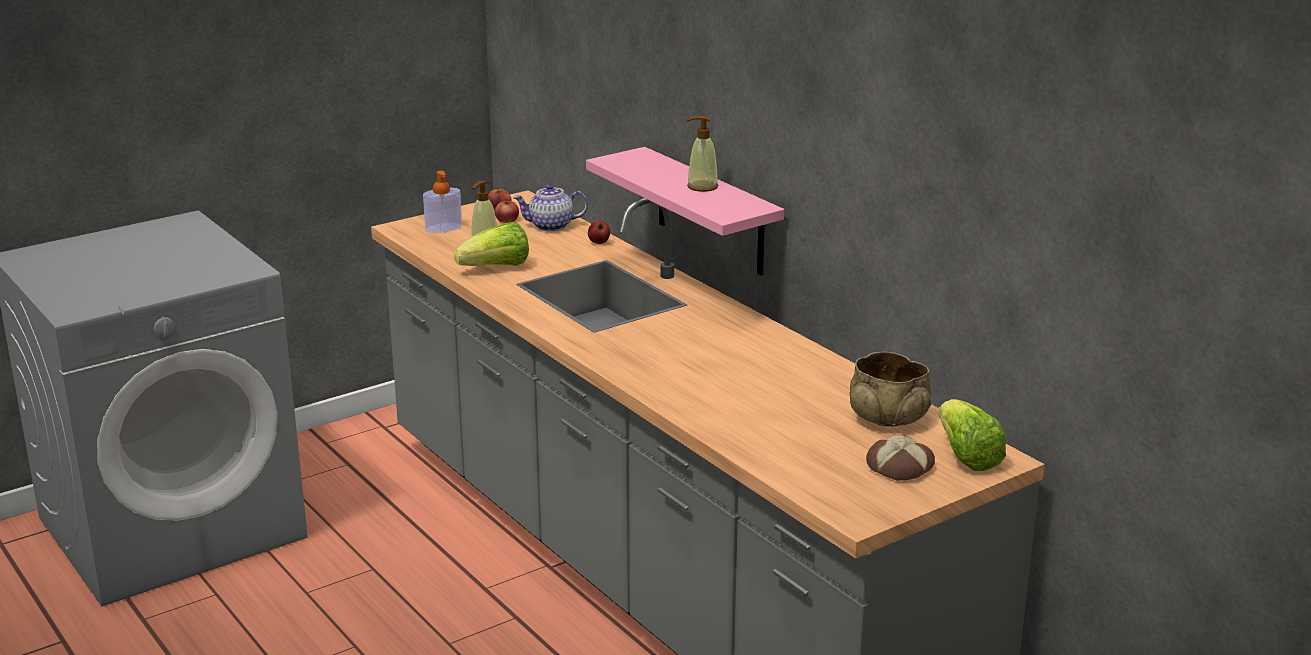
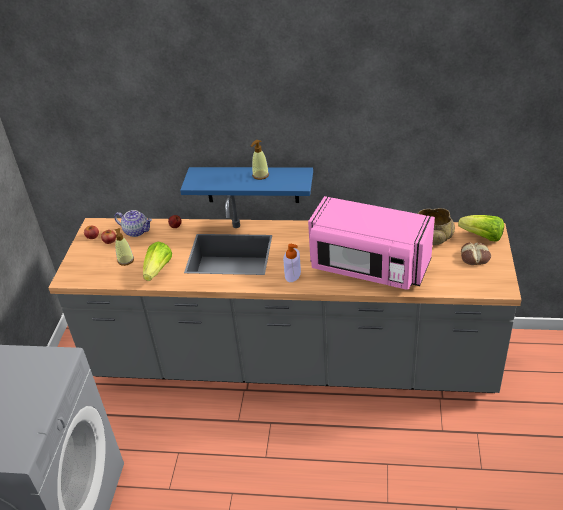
camera: 45 degrees left, 15 degrees up
soap dispenser [423,171,462,233] -> soap dispenser moved to [283,244,301,282]
teapot [513,184,588,231] -> teapot turned 105 degrees counterclockwise [114,210,152,237]
pink shelf [586,147,784,275] -> blue shelf [180,167,313,203]
none -> pink microwave [308,196,435,290]

